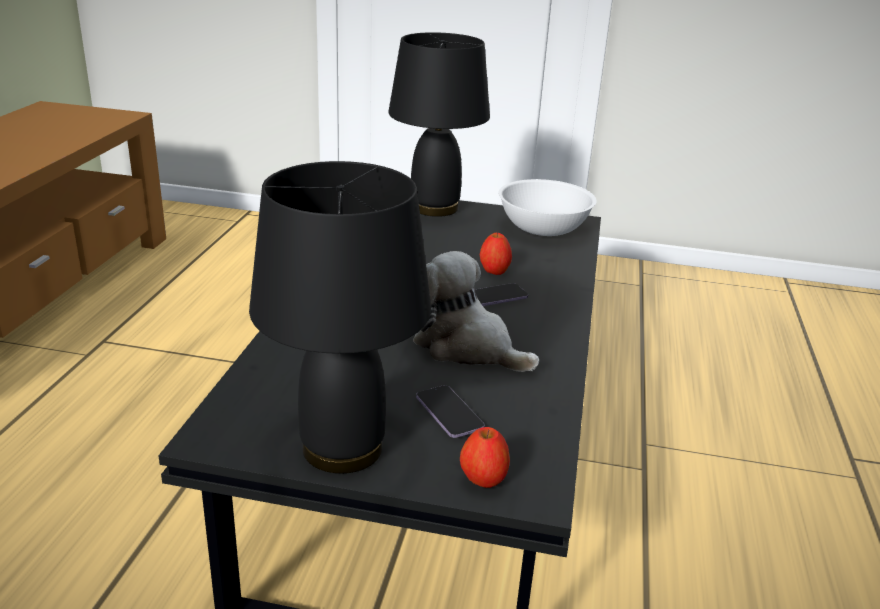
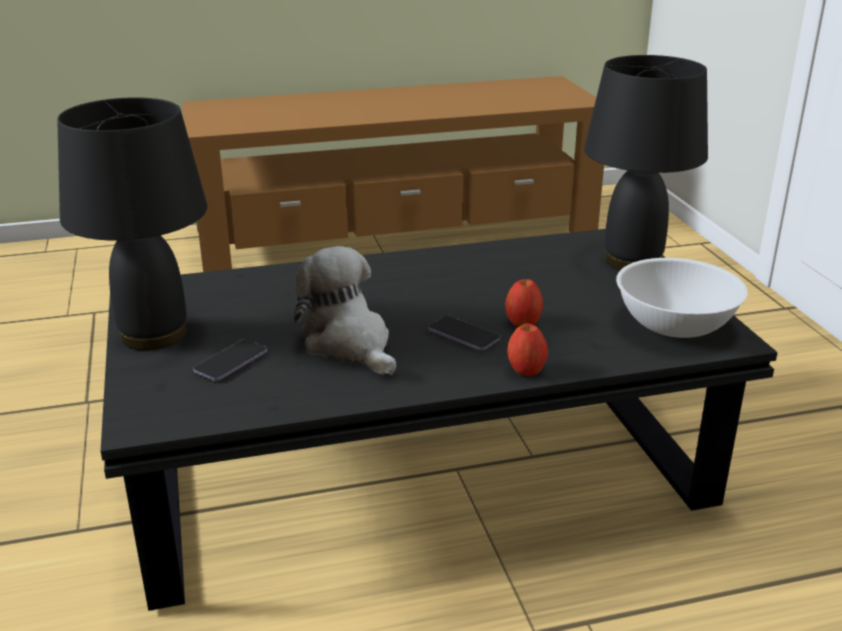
camera: 65 degrees right, 0 degrees up
plush toy [413,251,539,372] -> plush toy turned 45 degrees counterclockwise [294,246,396,375]
apple [460,427,510,488] -> apple moved to [507,323,548,376]

